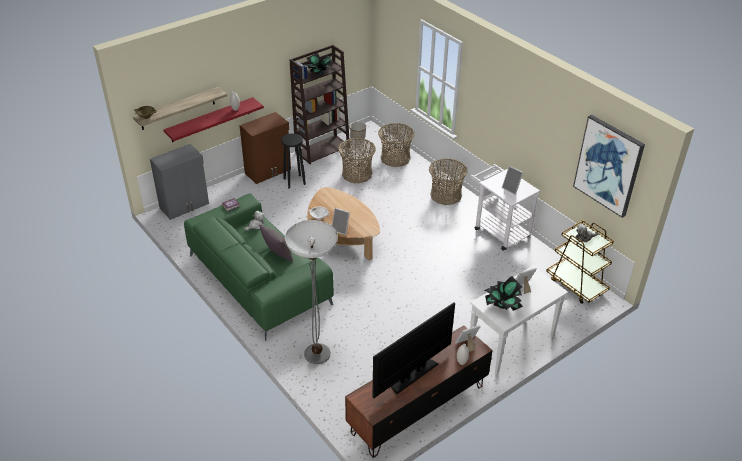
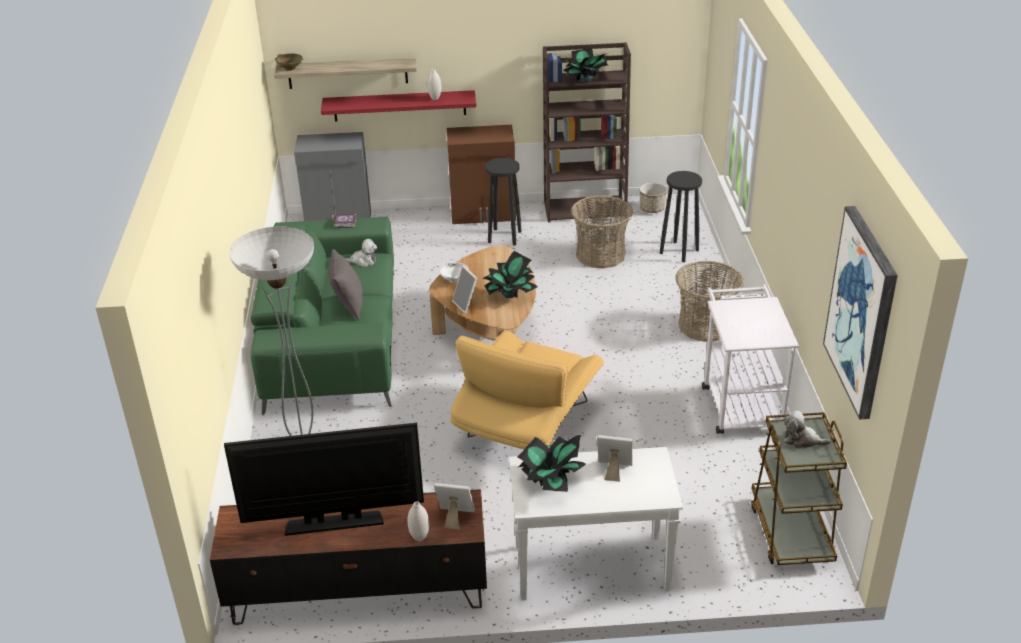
camera: 35 degrees right, 5 degrees down
basket [378,123,415,167] -> black stool [660,171,702,262]
picture frame [502,166,523,195] -> none
none -> yellow armchair [450,331,604,450]
none -> potted plant [482,251,538,298]

